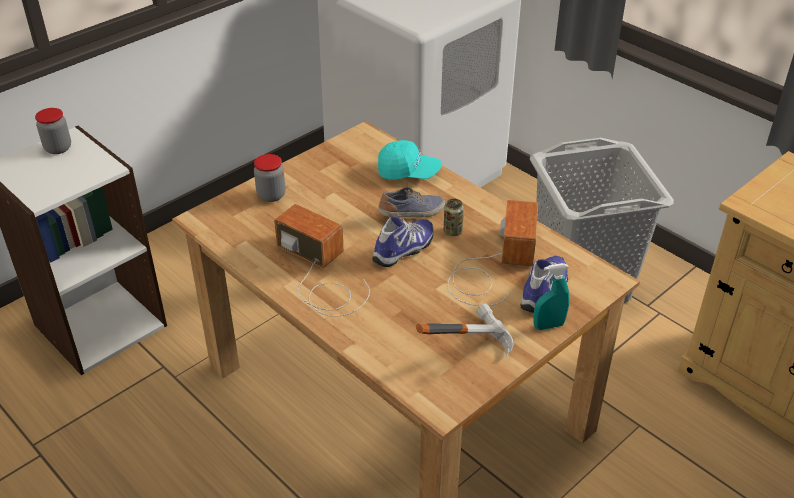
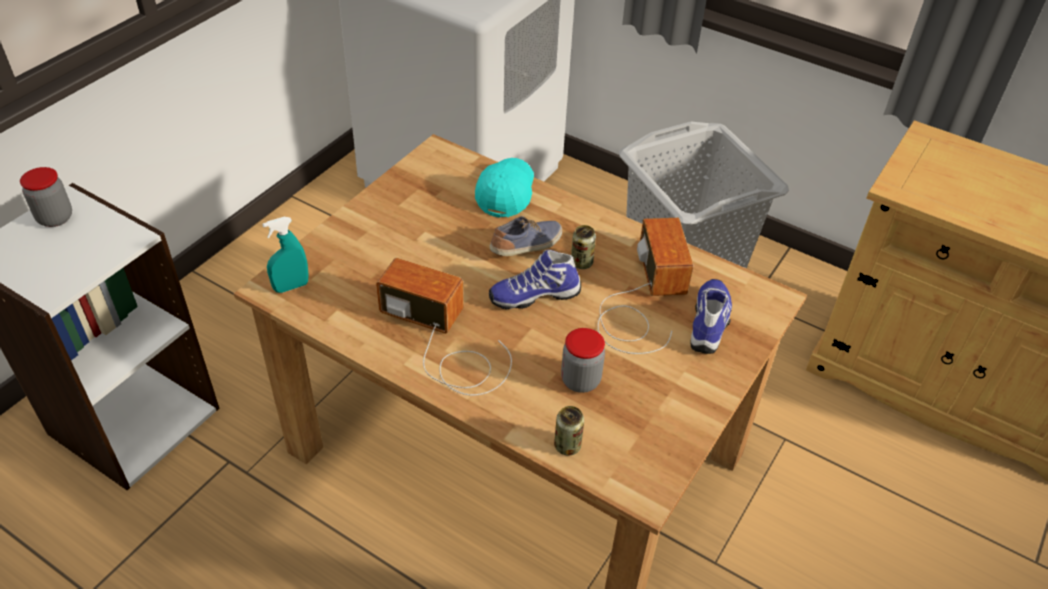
camera: 15 degrees left, 5 degrees up
jar [254,154,285,202] -> jar moved to [561,328,605,393]
shoe [372,217,433,267] -> shoe turned 135 degrees counterclockwise [489,250,581,309]
turquoise cap [378,140,442,179] -> turquoise cap turned 75 degrees counterclockwise [475,158,534,218]
hammer [416,303,514,357] -> none
turquoise spray bottle [533,263,570,330] -> turquoise spray bottle moved to [262,217,309,293]
none -> can [554,406,584,456]

